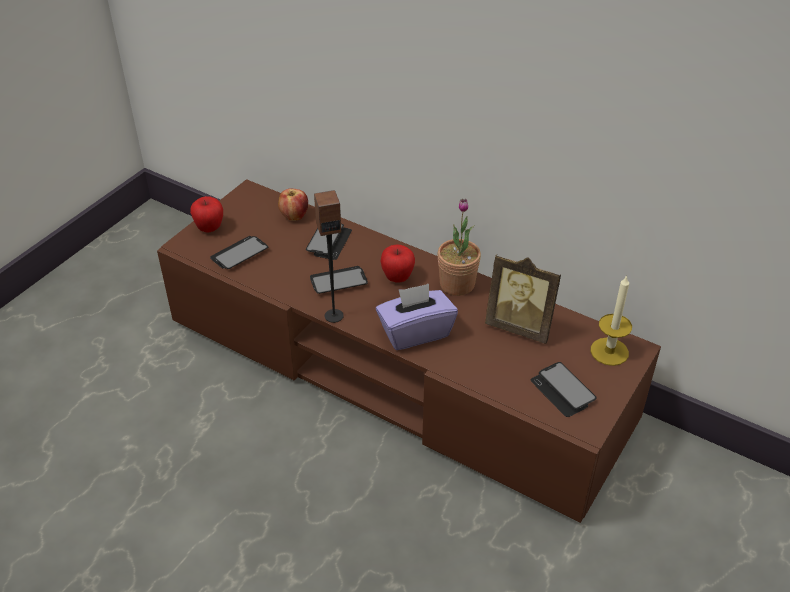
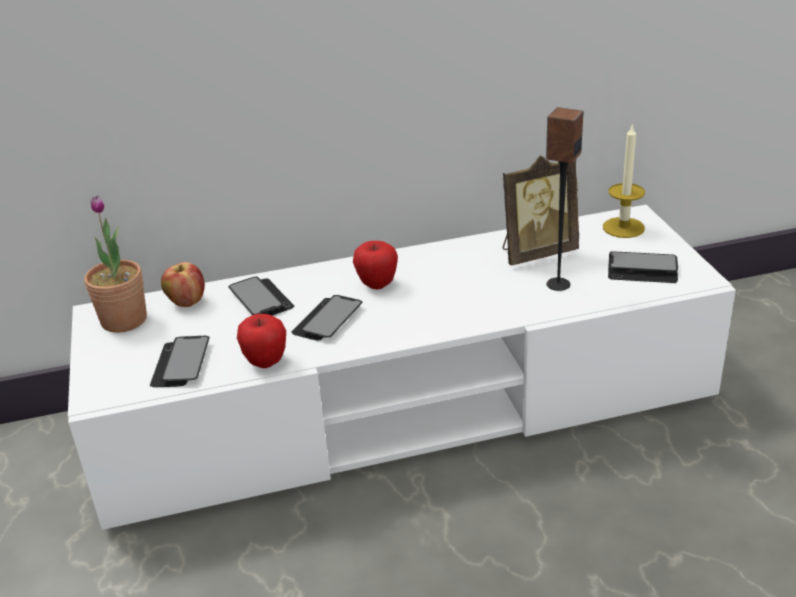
camera: 45 degrees left, 10 degrees down
brown tv stand [157,179,661,523] -> white tv stand [68,205,736,530]
apple [190,196,223,233] -> apple moved to [237,314,286,368]
speaker [314,190,344,323] -> speaker moved to [546,107,583,291]
purple tissue box [376,284,458,350] -> none
potted plant [437,199,481,296] -> potted plant moved to [84,195,147,333]

